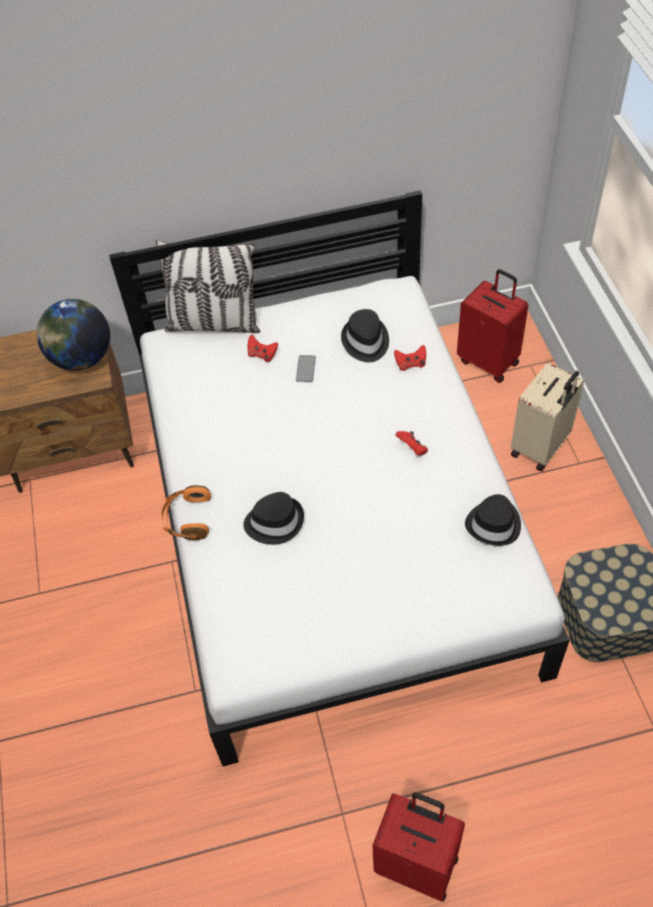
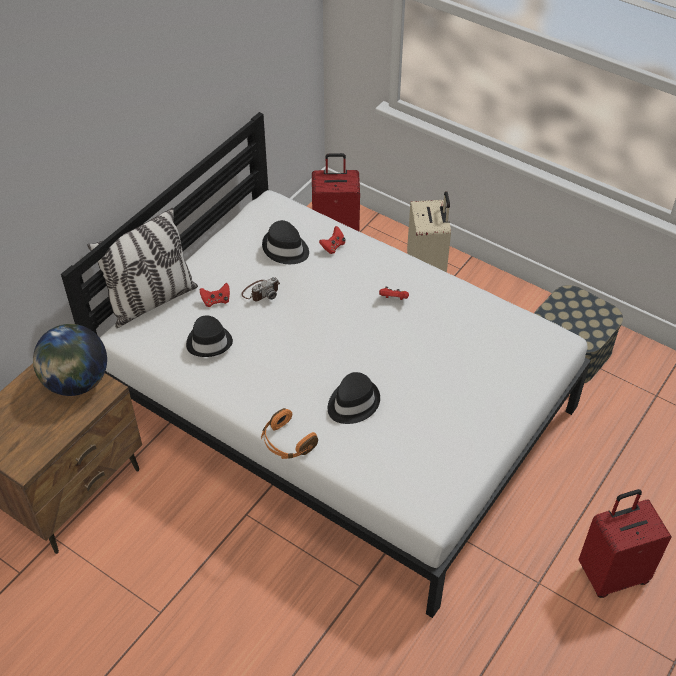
camera: 45 degrees left, 5 degrees down
phone [296,355,316,382] -> camera [241,277,280,301]
black hat [465,494,521,546] -> black hat moved to [186,315,233,357]

